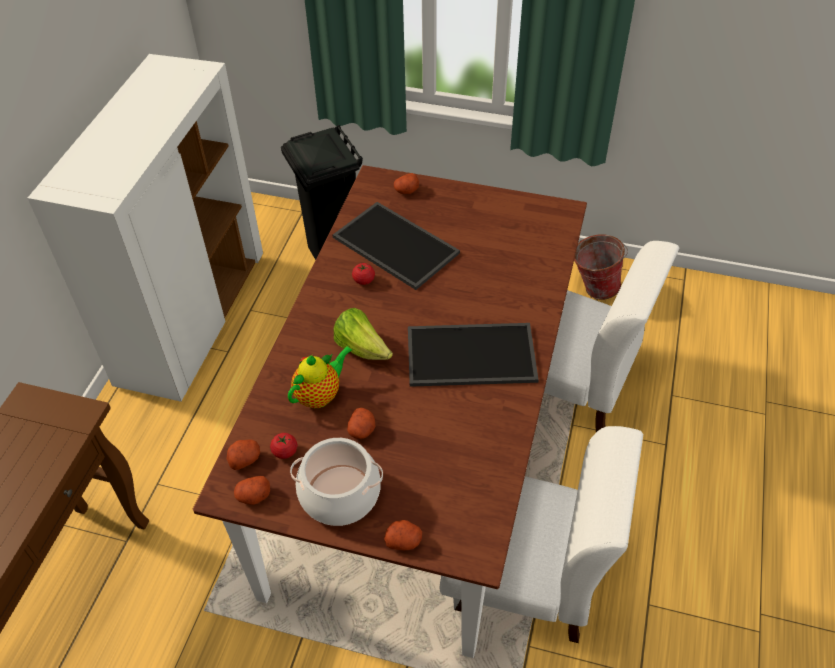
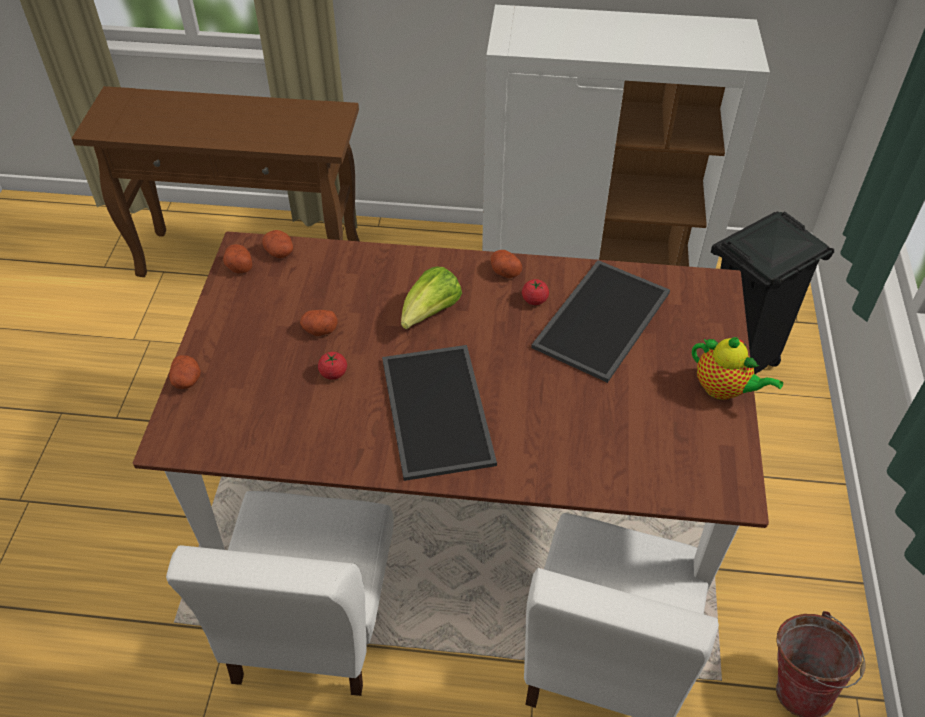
camera: 80 degrees right, 0 degrees up
tomato [270,433,297,459] -> tomato moved to [318,352,347,380]
teapot [288,345,353,408] -> teapot moved to [692,337,783,400]
cooking pot [290,438,383,526] -> none
potato [394,173,419,194] -> potato moved to [491,250,522,278]

